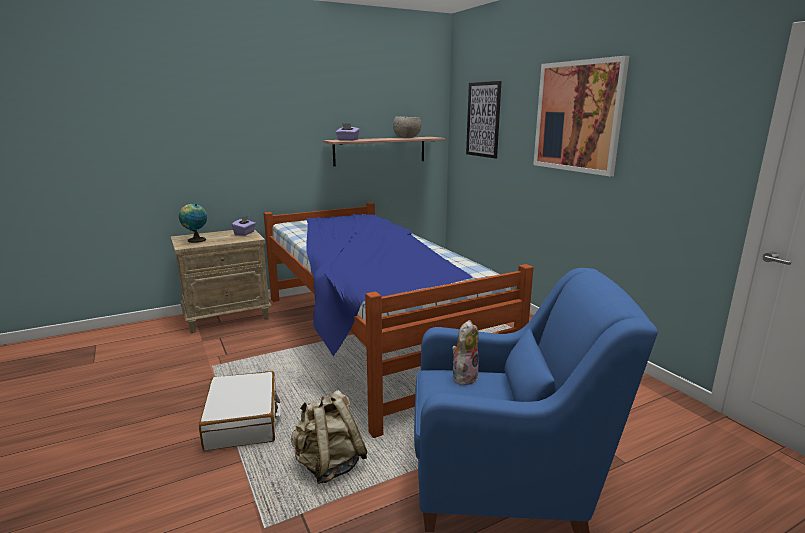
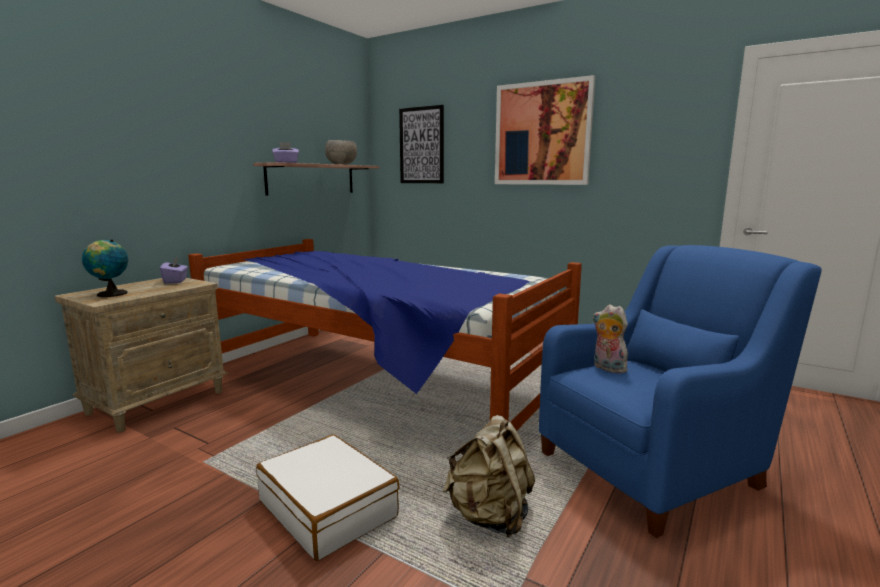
camera: 30 degrees left, 5 degrees down
plush toy [452,320,479,385] -> plush toy turned 45 degrees counterclockwise [593,304,628,374]

